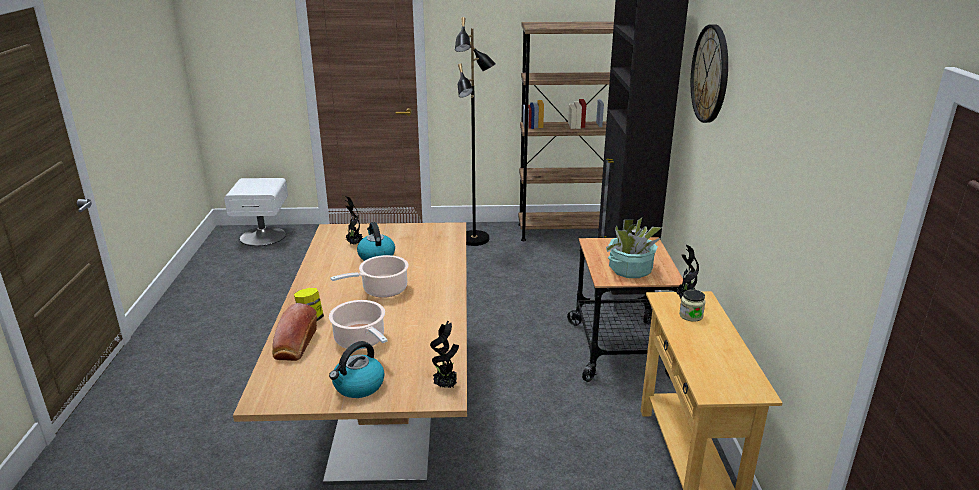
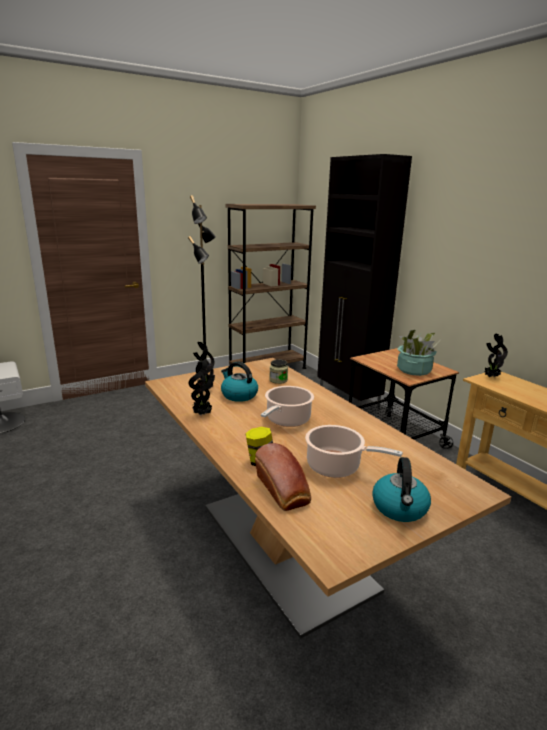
camera: 30 degrees left, 5 degrees down
potted plant [430,321,459,388] -> potted plant moved to [189,359,215,415]
jar [679,290,706,322] -> jar moved to [269,359,288,384]
wall clock [691,24,728,123] -> none

